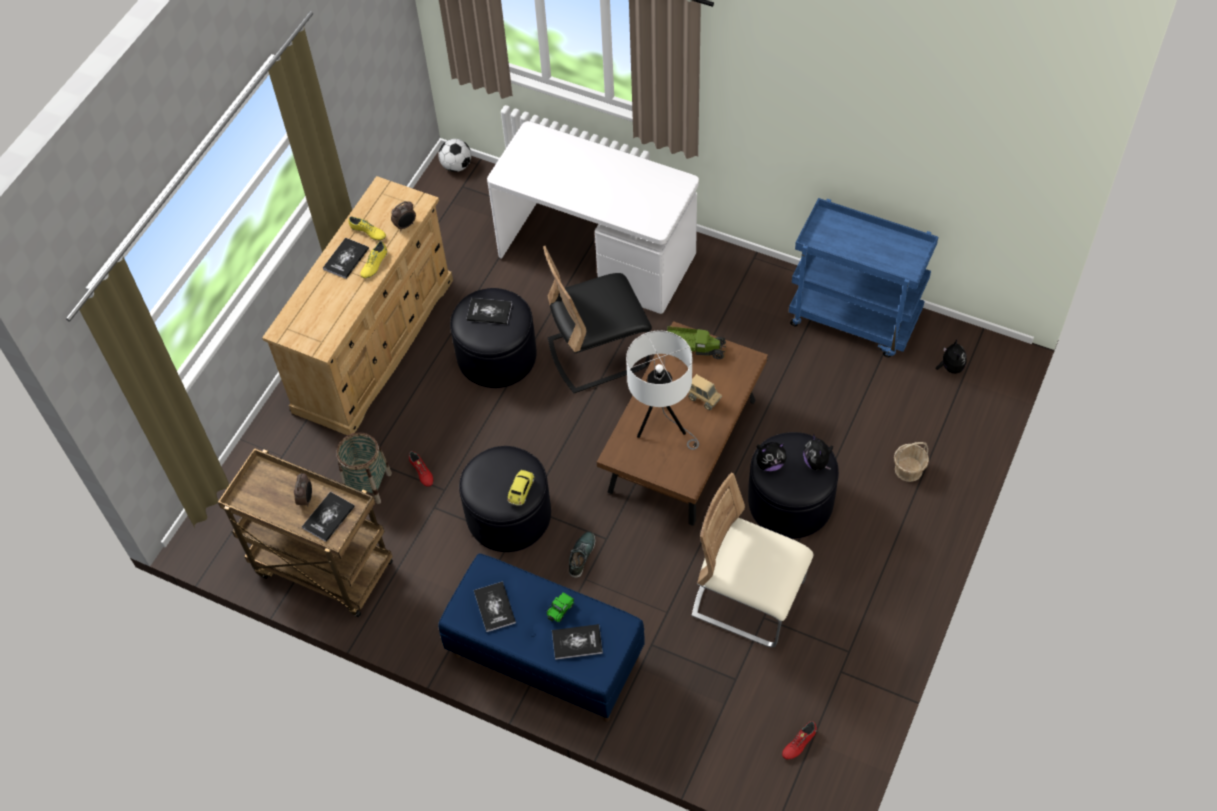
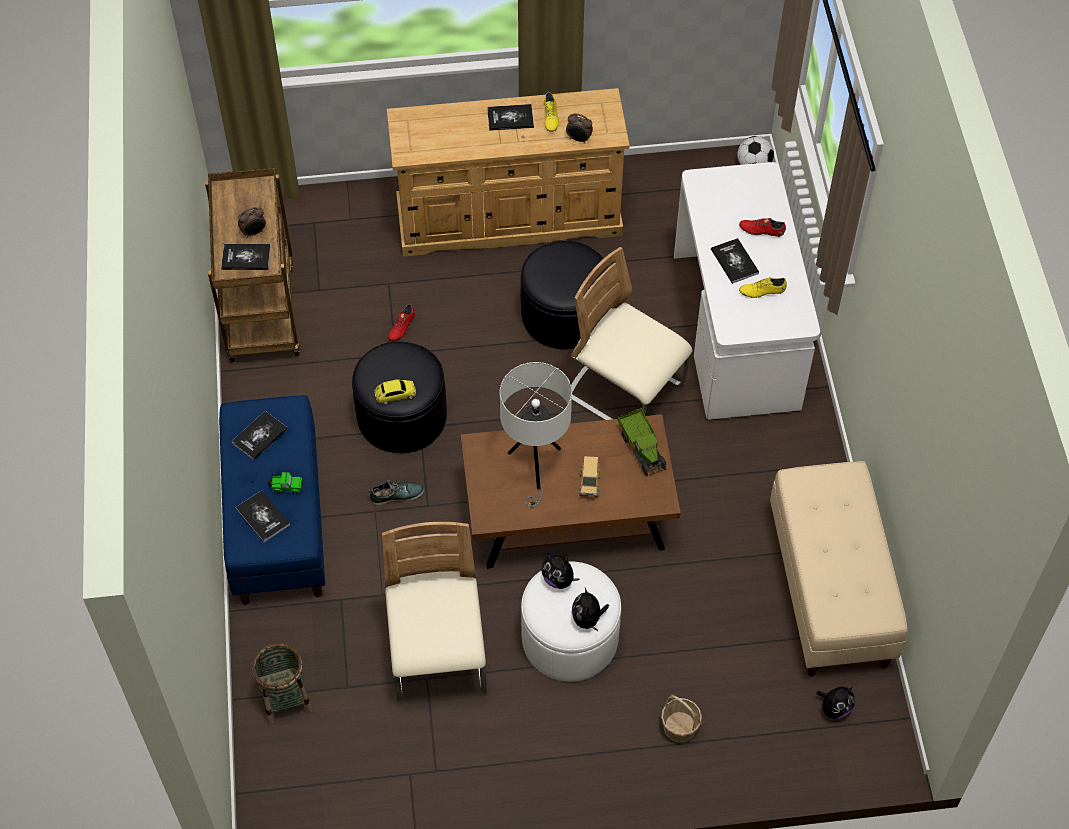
camera: 55 degrees right, 0 degrees up
basket [336,432,392,504] -> basket moved to [252,643,312,724]
yellow shoe [360,241,387,278] -> yellow shoe moved to [739,277,787,298]
book [466,298,512,325] -> book moved to [711,238,759,284]
black chair [543,246,652,394] -> beige chair [571,247,692,420]
black ottoman [748,432,839,539] -> white ottoman [521,562,621,682]
red shoe [782,721,817,760] -> red shoe moved to [739,218,786,237]
blue cart [789,198,938,358] -> beige bench [770,461,908,677]
plush toy [803,434,833,470] -> plush toy turned 45 degrees counterclockwise [572,588,609,631]

